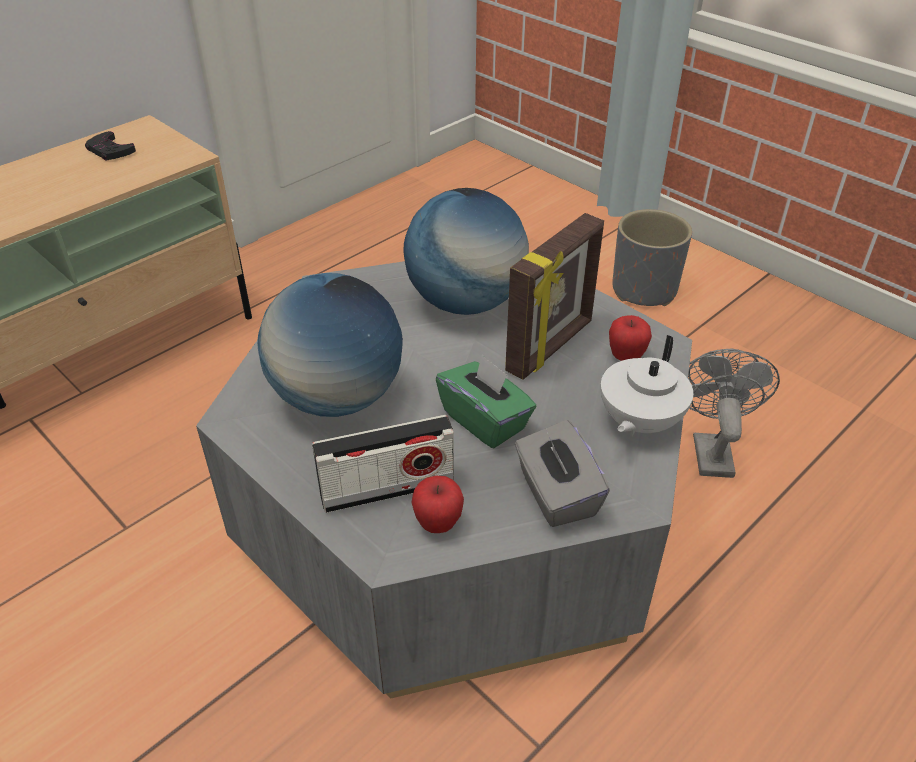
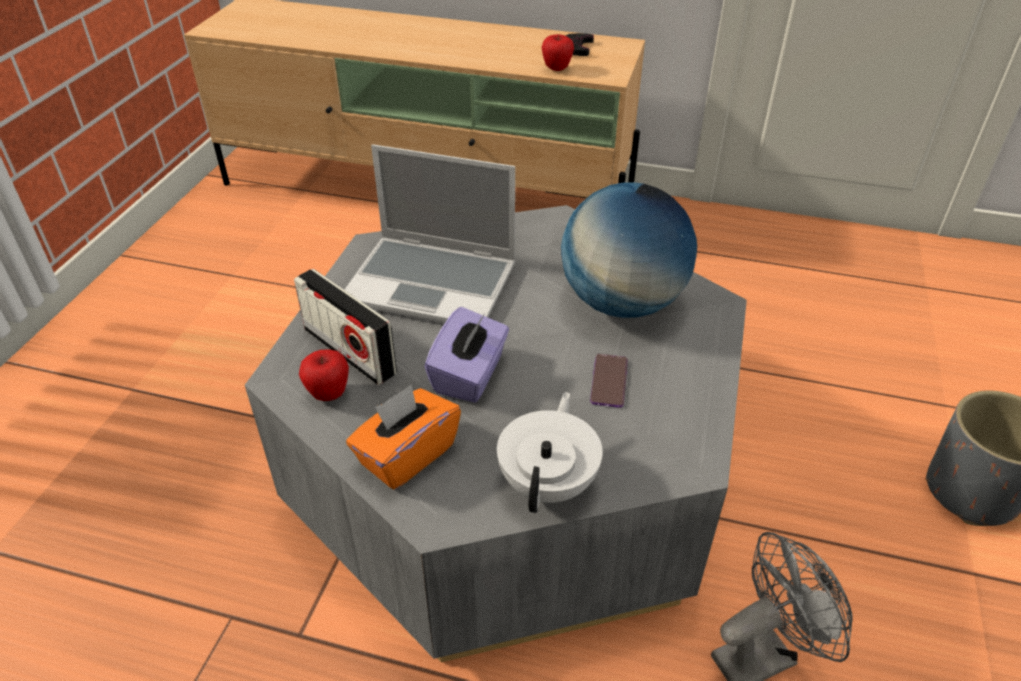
camera: 60 degrees right, 0 degrees up
globe [257,273,403,417] -> laptop [344,144,515,324]
green tissue box [436,355,536,448] -> purple tissue box [424,307,509,403]
picture frame [505,213,604,380] -> phone [590,354,628,408]
grey tissue box [515,420,610,527] -> orange tissue box [346,385,461,490]
white teapot [601,335,693,436] -> white teapot turned 105 degrees clockwise [497,392,603,513]
apple [609,315,652,361] -> apple moved to [542,34,574,71]

